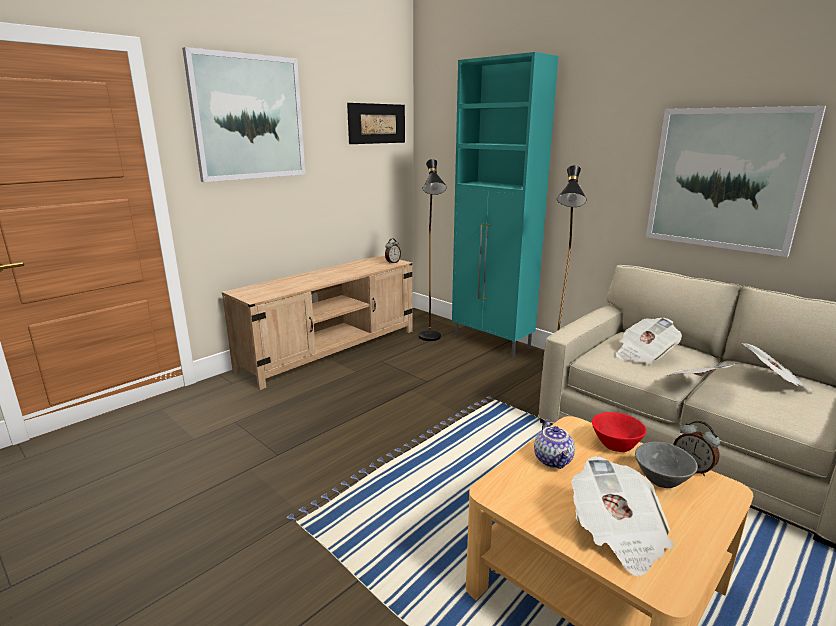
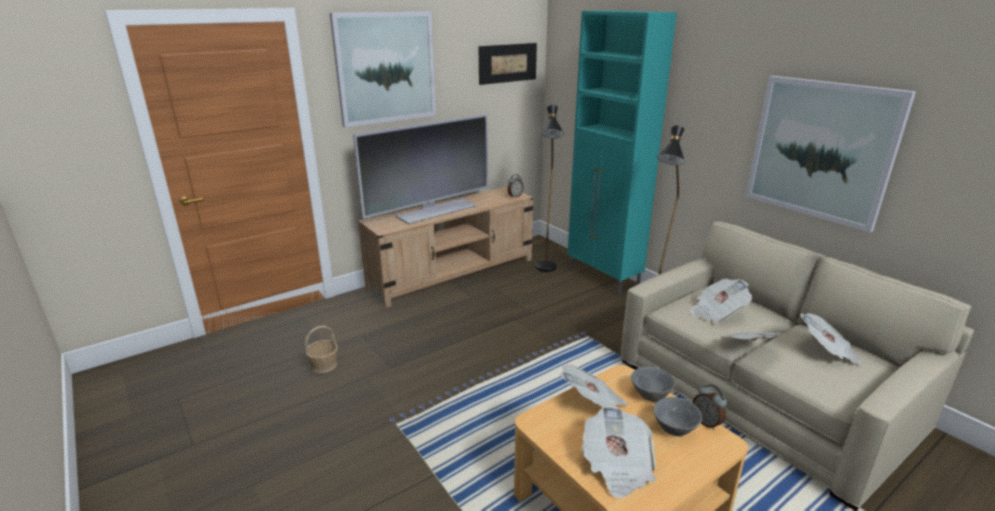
camera: 10 degrees right, 5 degrees up
teapot [534,420,575,469] -> newspaper [560,365,628,407]
red bowl [592,412,647,452] -> grey bowl [631,367,675,402]
none -> basket [305,326,338,373]
none -> television [353,114,488,224]

